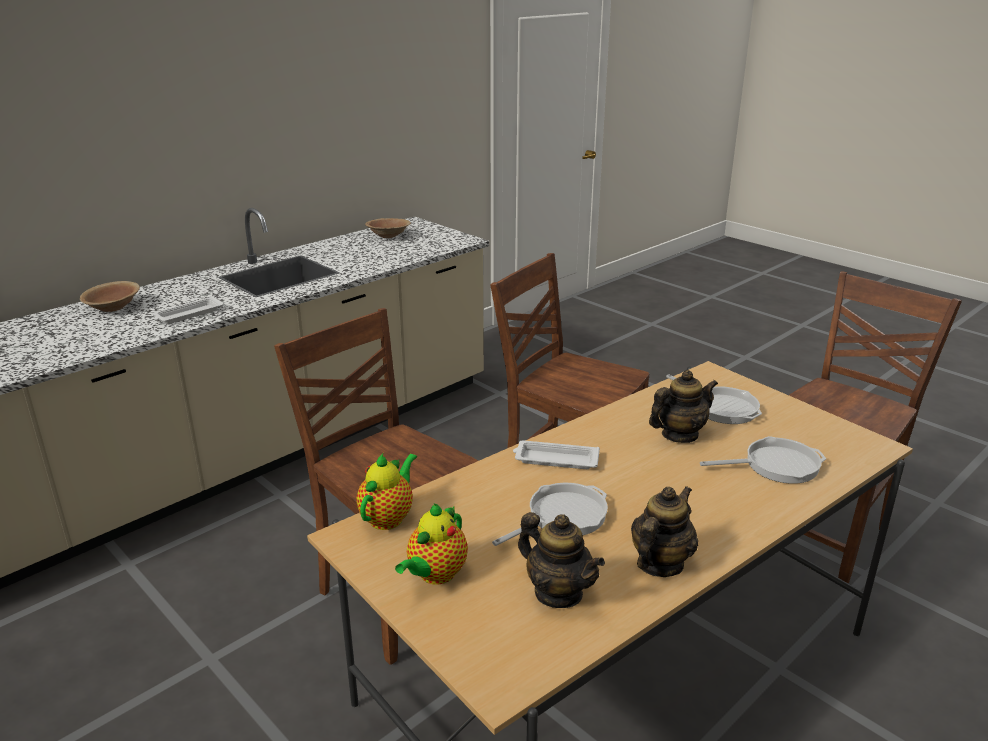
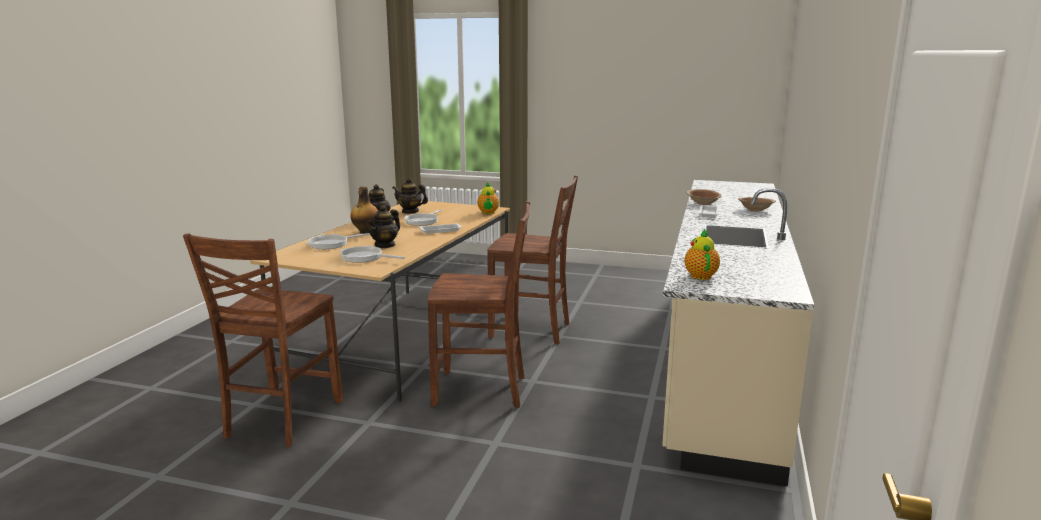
camera: 150 degrees right, 10 degrees down
brown bowl [365,218,411,238] -> brown bowl moved to [686,189,722,205]
teapot [395,504,468,585] -> teapot moved to [684,229,720,280]
none -> bottle [350,187,378,234]

